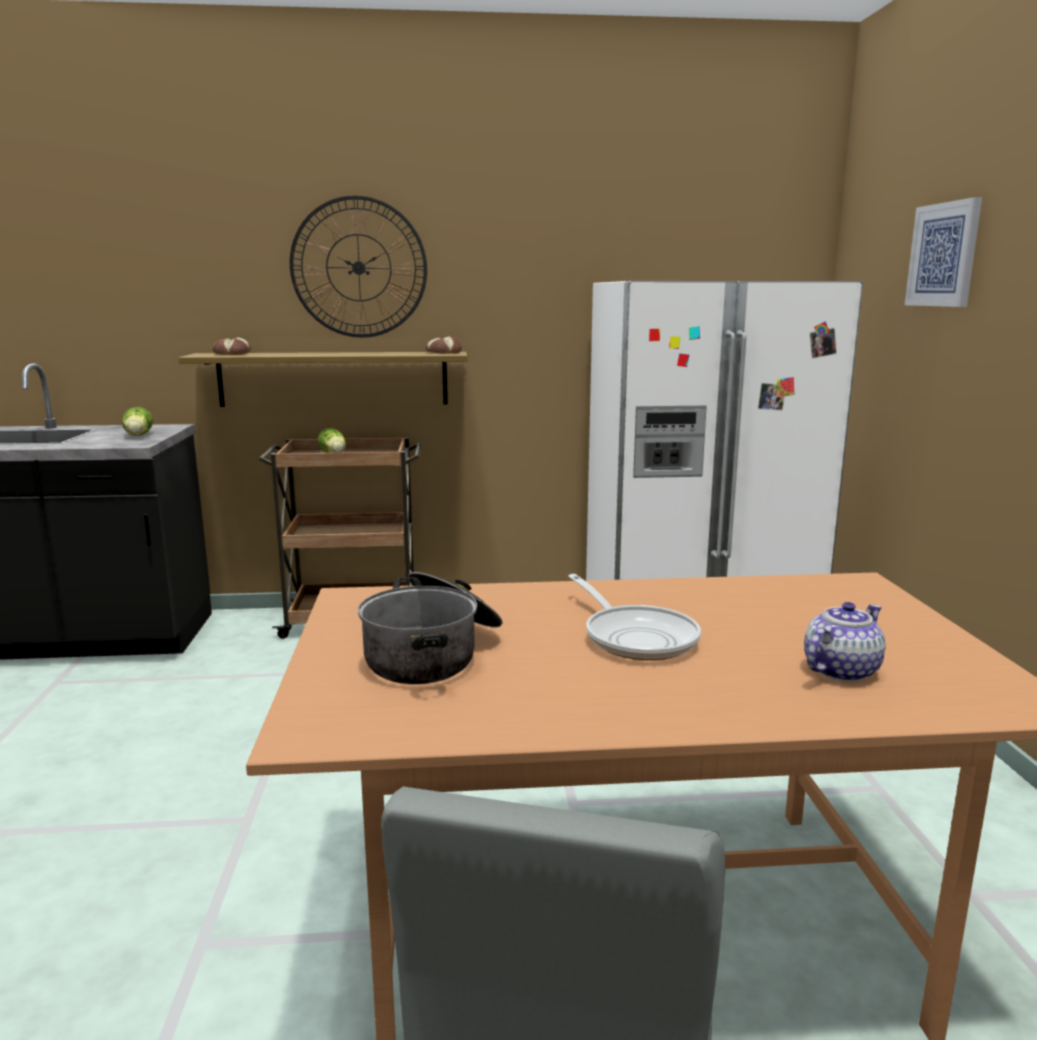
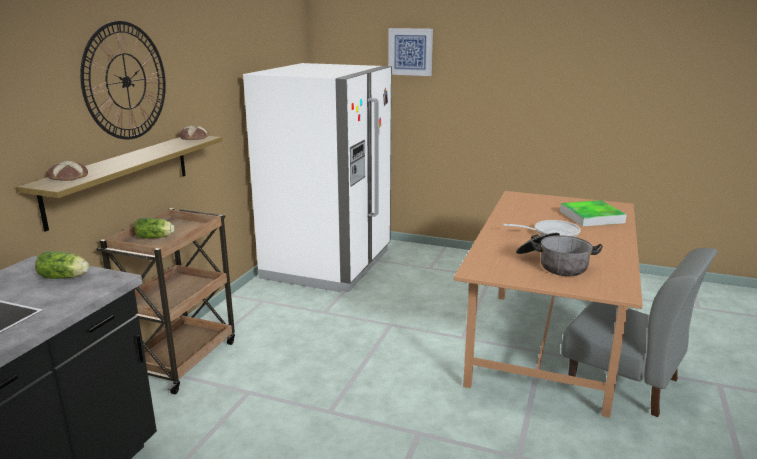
camera: 65 degrees left, 5 degrees up
teapot [804,602,886,682] -> tray [560,200,627,226]

